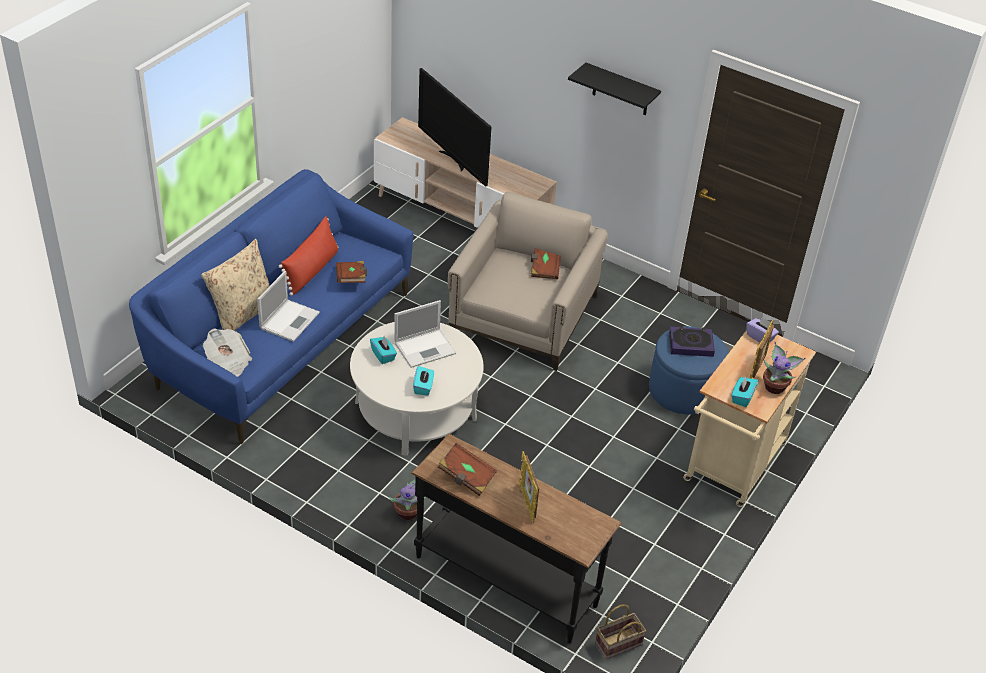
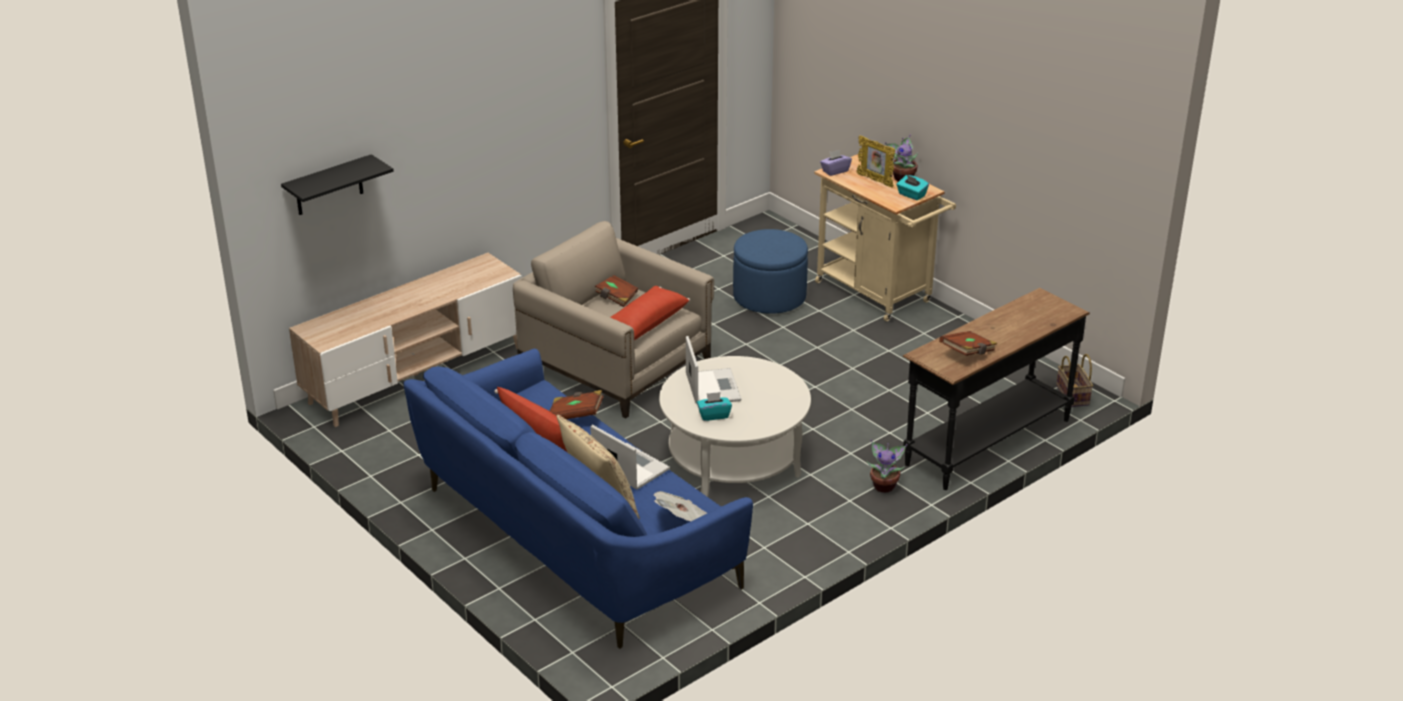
camera: 70 degrees left, 10 degrees down
turquoise tissue box [413,366,434,396] -> none
television [418,68,492,187] -> none
picture frame [519,451,539,523] -> none
black shelf [568,63,661,115] -> black shelf moved to [281,154,394,215]
book [669,326,715,357] -> none
none -> red pillow [610,286,690,340]

